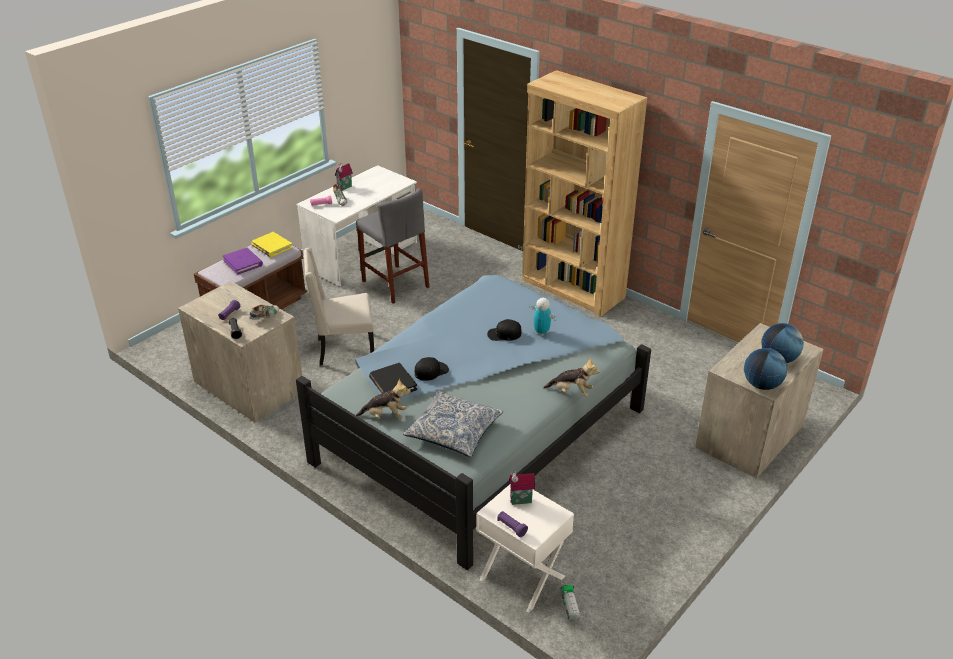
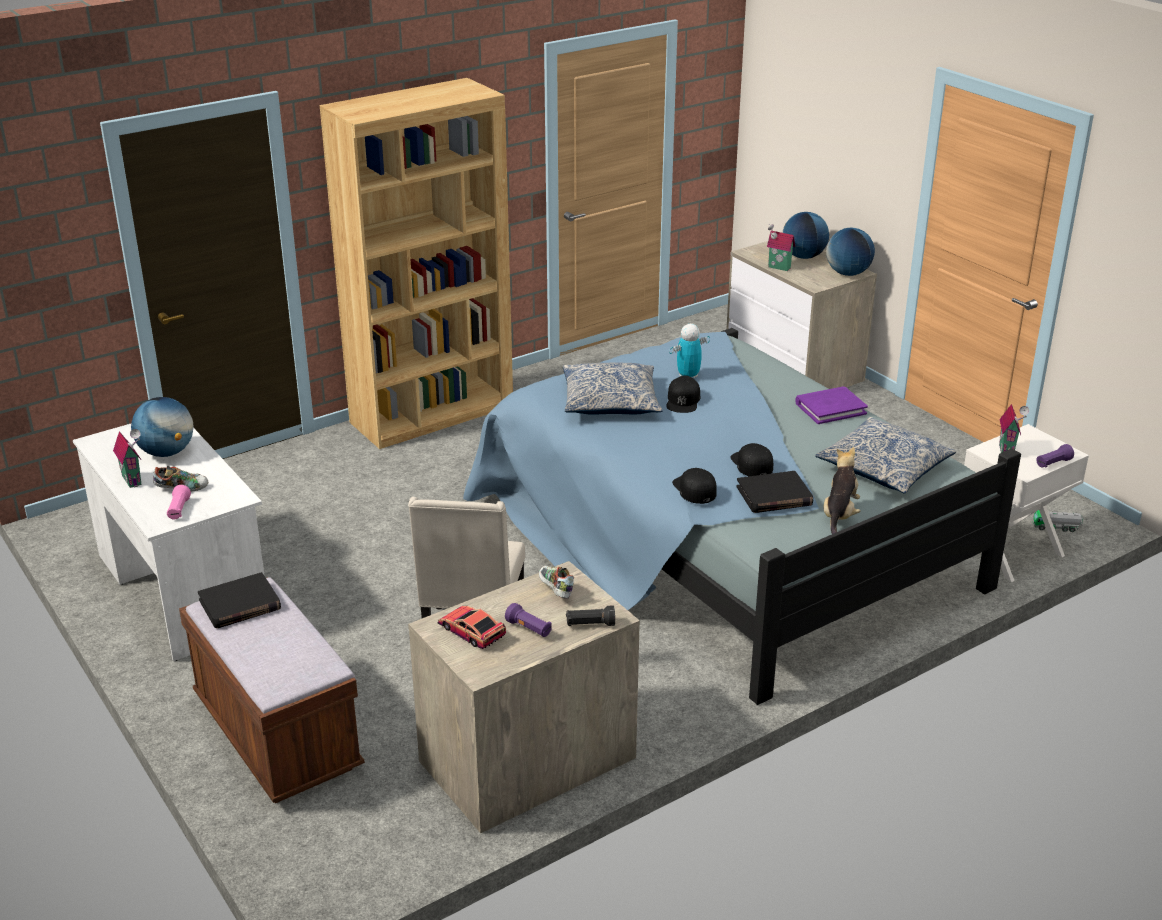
camera: 75 degrees left, 5 degrees down
purple book [223,248,263,275] -> purple book moved to [795,387,868,424]
yellow book [251,232,293,257] -> black book [198,572,281,628]
grey stool [356,188,429,304] -> none
plush toy [544,358,600,396] -> none
none -> globe [131,397,194,457]
none -> toy car [438,606,506,649]
none -> pillow [563,363,662,415]
none -> black cap [672,468,717,504]
none -> toy house [767,224,795,271]

